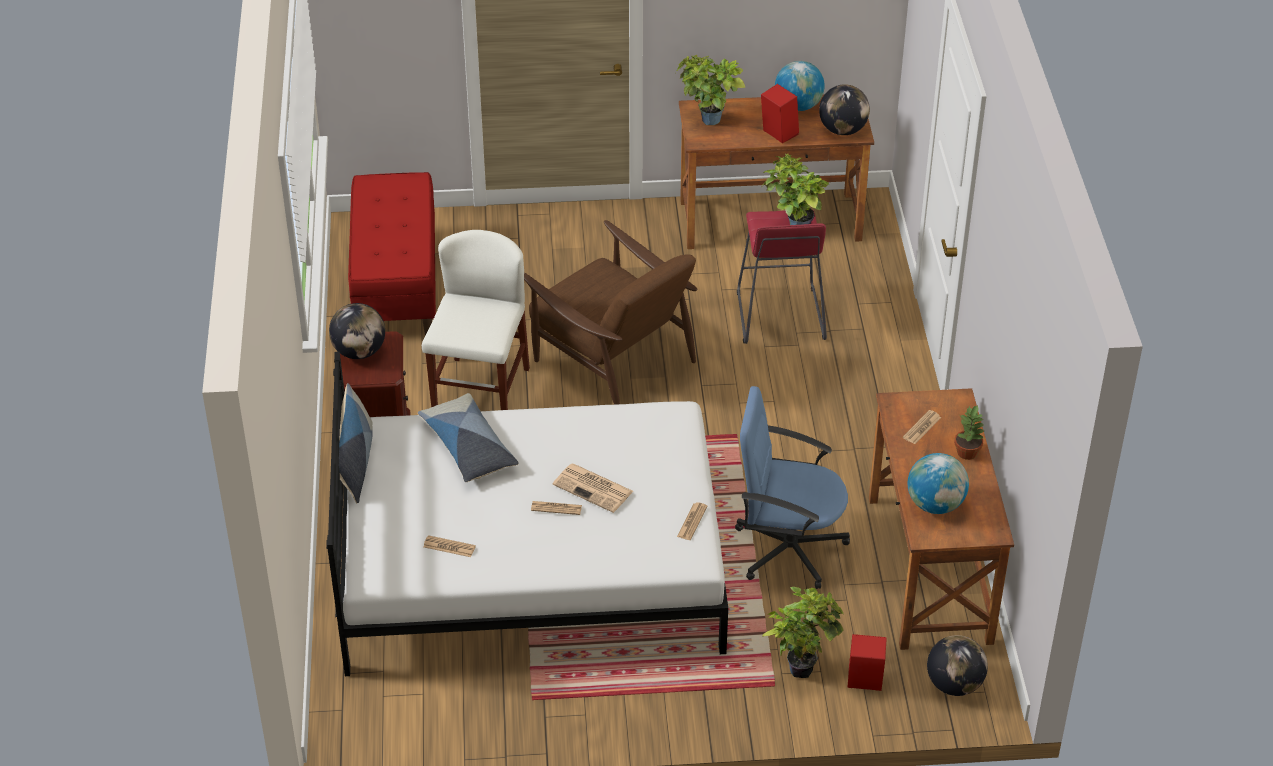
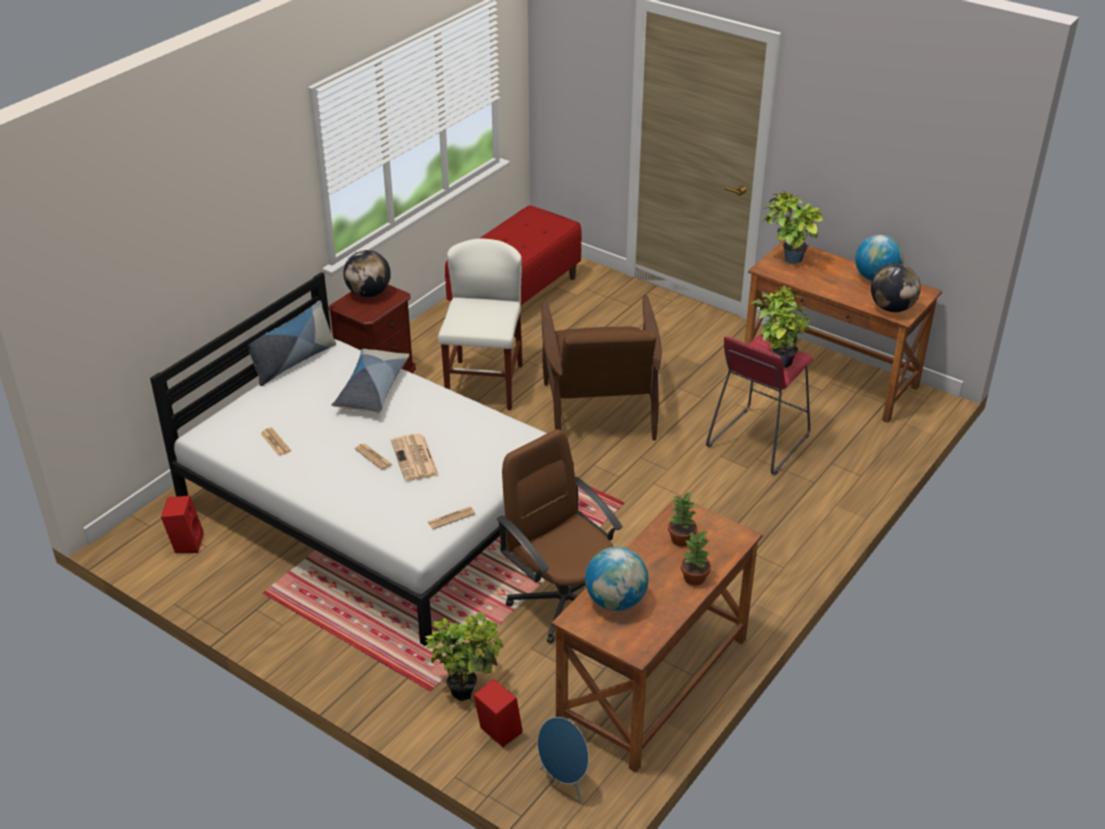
camera: 40 degrees right, 5 degrees down
white chair [422,230,530,410] -> white chair turned 45 degrees counterclockwise [438,239,523,410]
blue office chair [735,386,850,589] -> brown office chair [497,429,623,644]
red speaker [761,84,799,143] -> red speaker moved to [161,495,203,553]
newspaper [903,410,941,444] -> potted plant [668,492,698,546]
globe [927,635,988,696] -> blue speaker [538,717,589,804]

